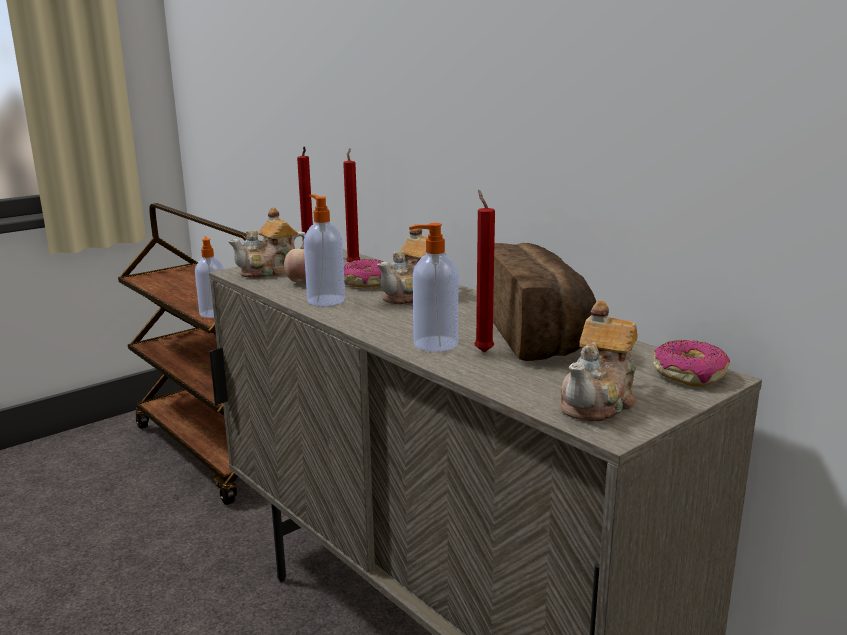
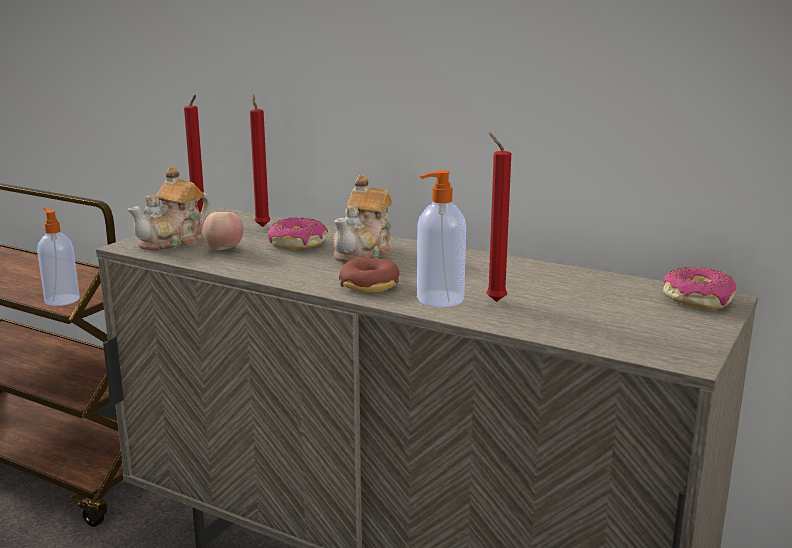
camera: 20 degrees left, 0 degrees up
soap dispenser [304,195,345,306] -> none
bread [493,243,596,361] -> none
teapot [560,301,638,421] -> none
none -> donut [339,258,400,293]

